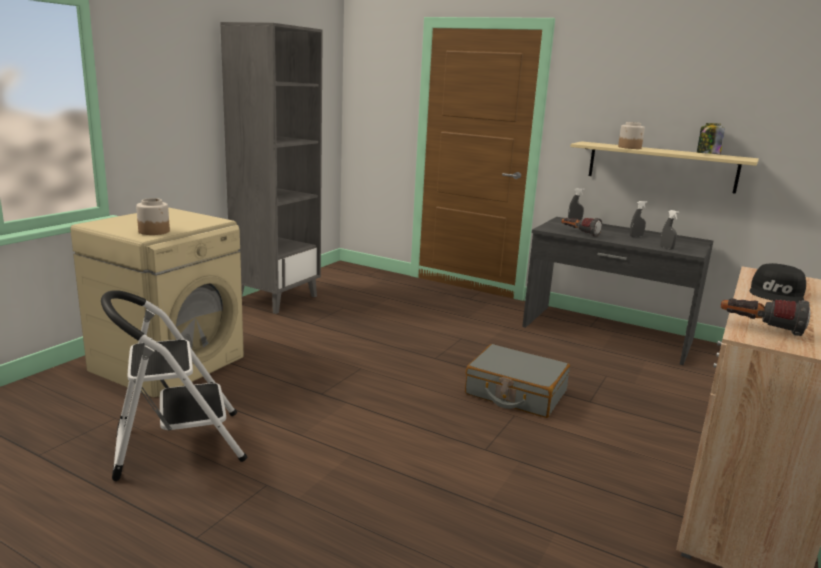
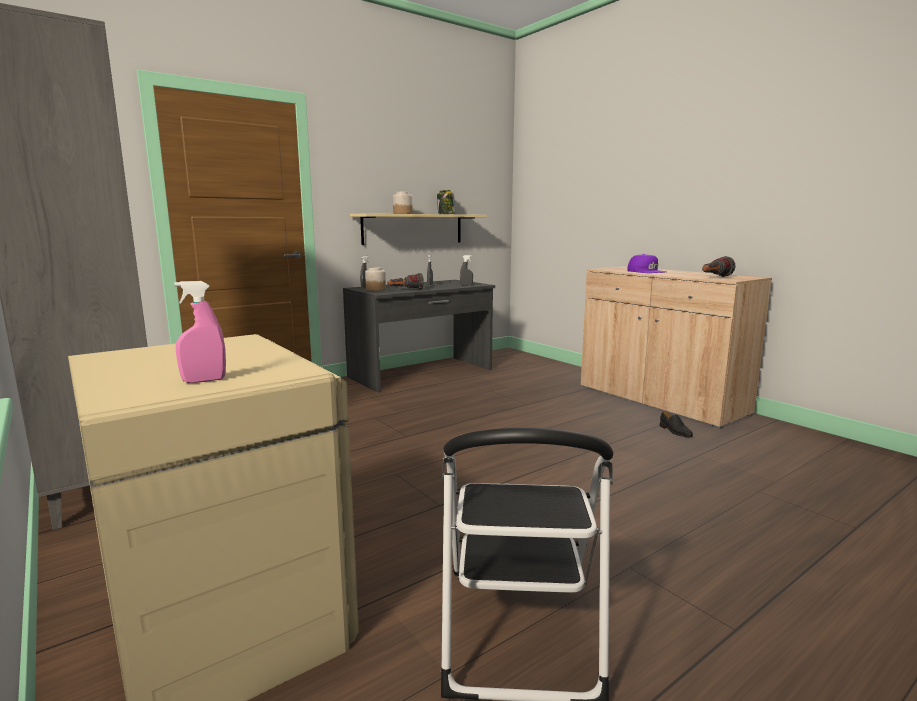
camera: 65 degrees left, 5 degrees down
jar [136,198,170,235] -> jar moved to [365,267,386,291]
grey suitcase [465,344,570,418] -> none
black cap [750,263,806,303] -> purple cap [627,254,667,273]
none -> pink spray bottle [174,281,226,383]
none -> black shoe [660,411,693,437]

